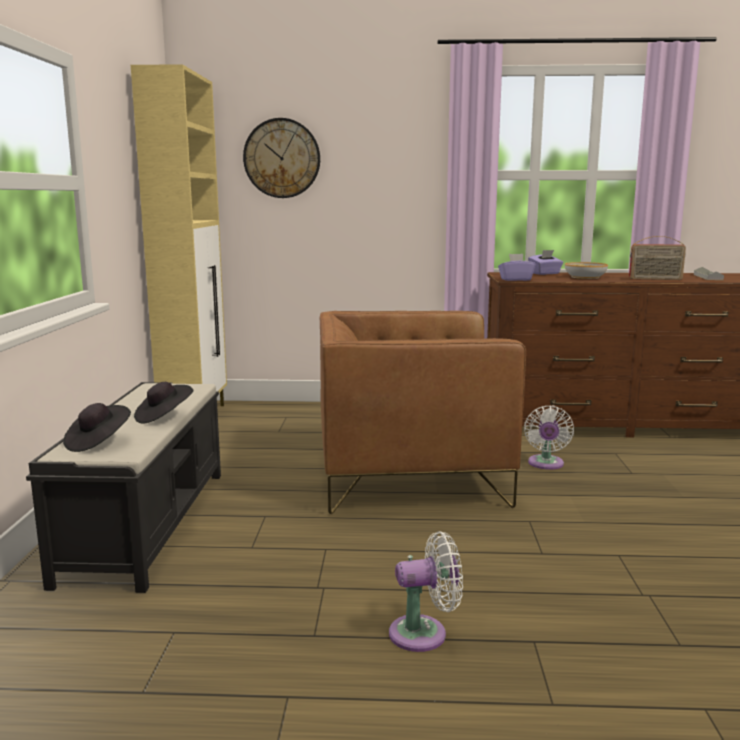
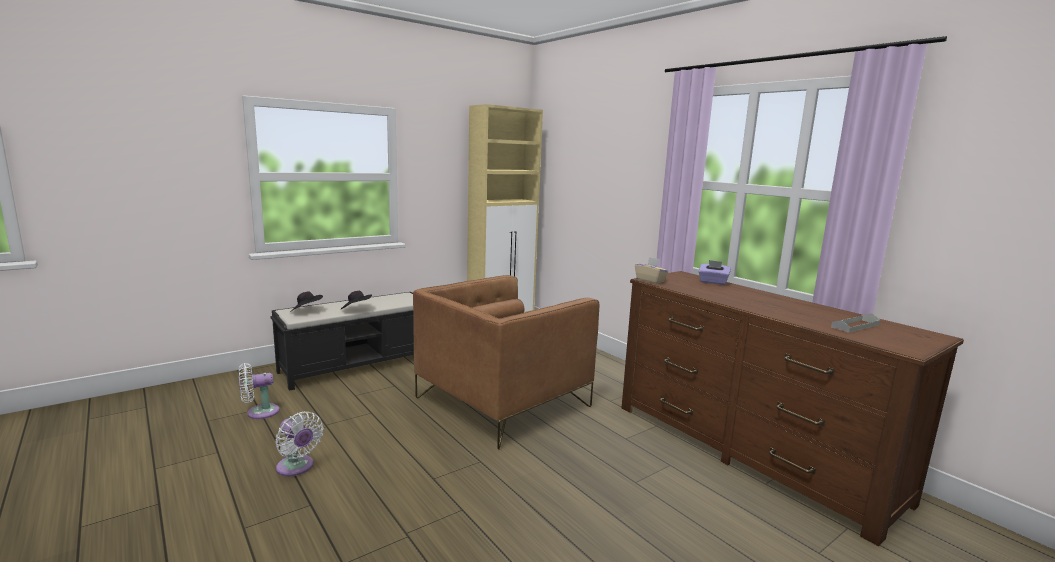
camera: 50 degrees right, 0 degrees up
wall clock [243,118,320,198] -> none
brown armchair [320,311,526,514] -> brown armchair turned 90 degrees counterclockwise [413,275,600,450]
purple tissue box [498,254,535,281] -> beige tissue box [635,257,669,284]
white fan [524,405,574,470] -> white fan moved to [239,363,279,419]
bowl [565,262,608,279] -> none
radio [629,236,686,280] -> none

